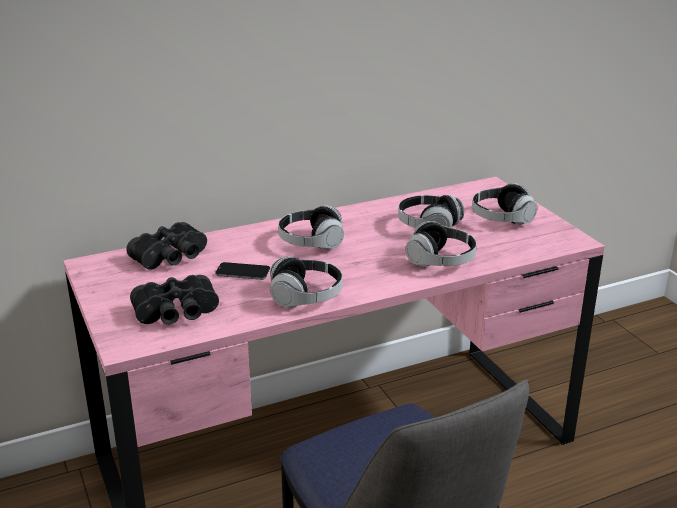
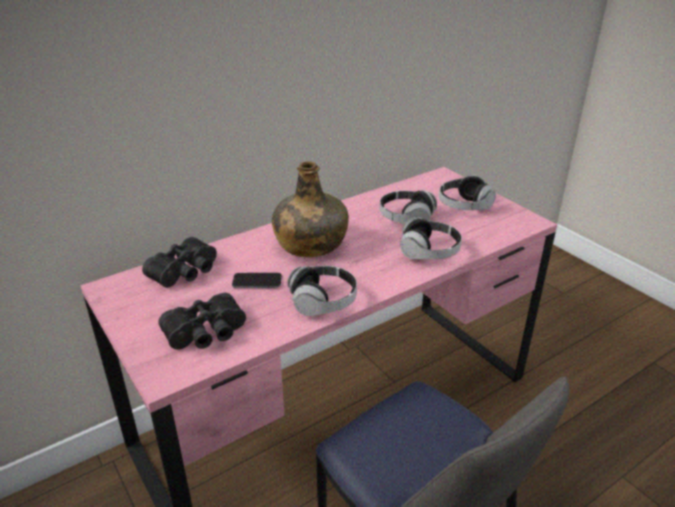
camera: 10 degrees left, 5 degrees up
headphones [278,205,344,250] -> green bottle [272,161,349,257]

